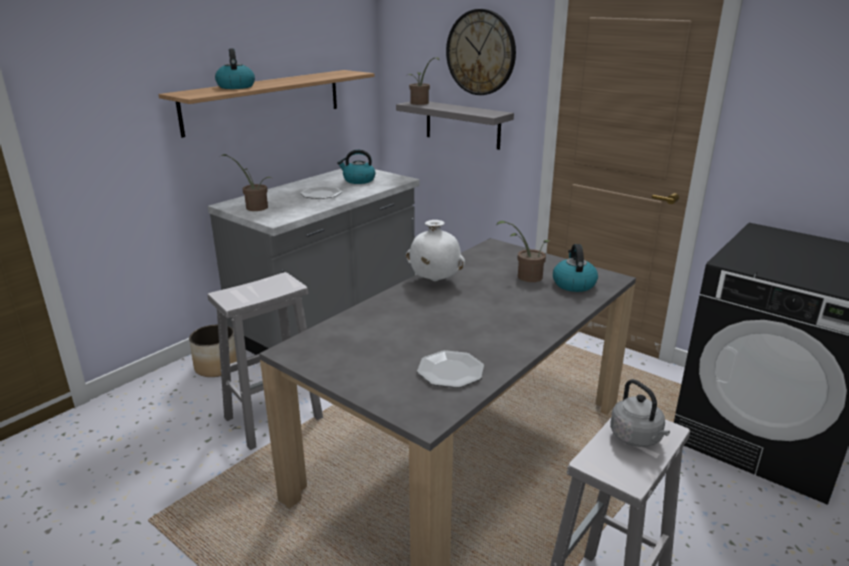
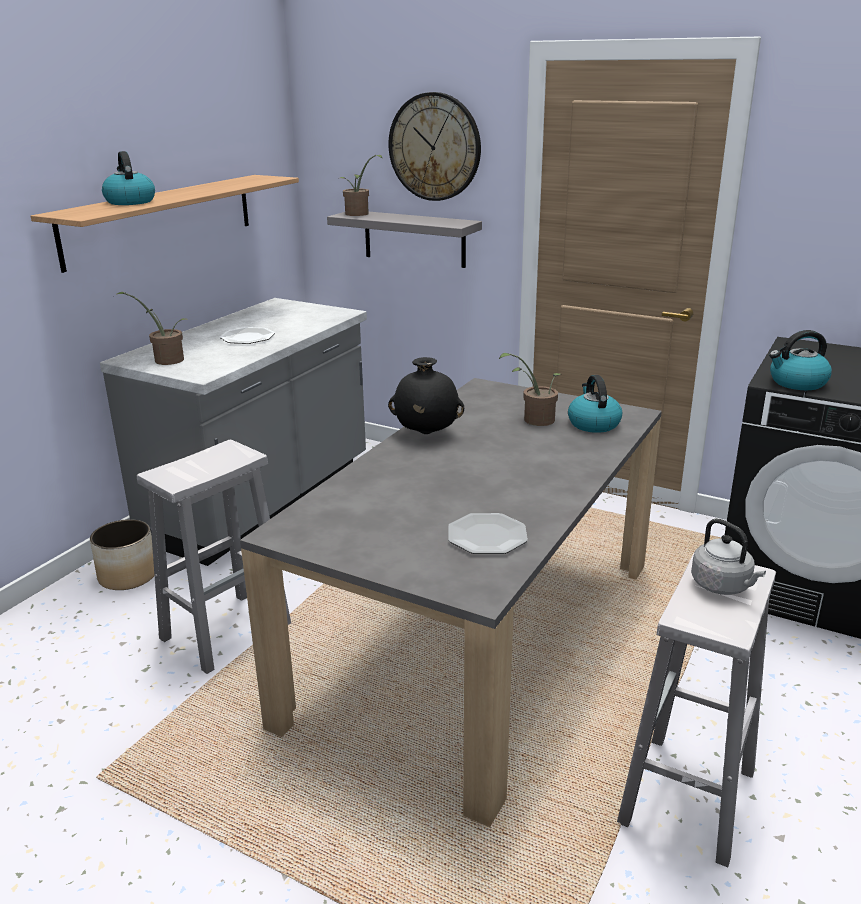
camera: 10 degrees left, 0 degrees up
kettle [337,150,375,184] -> kettle moved to [769,330,832,390]
white vase [406,220,465,281] -> black vase [388,357,464,434]

